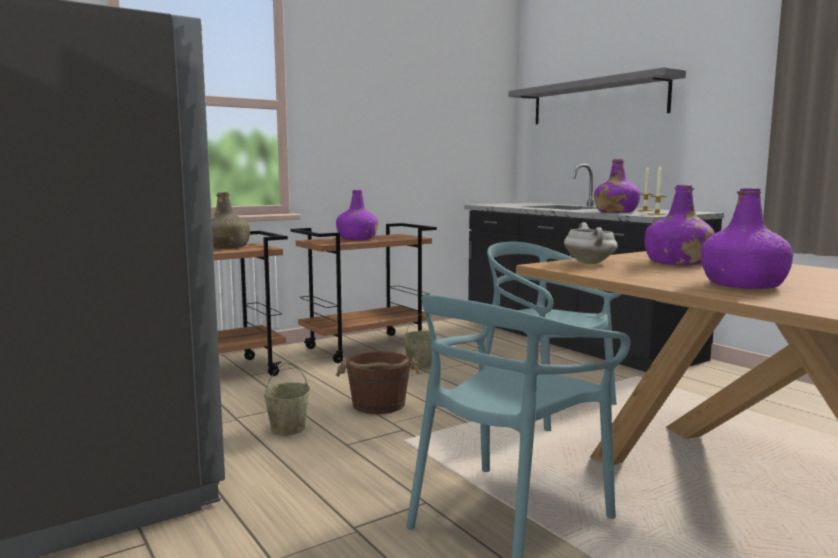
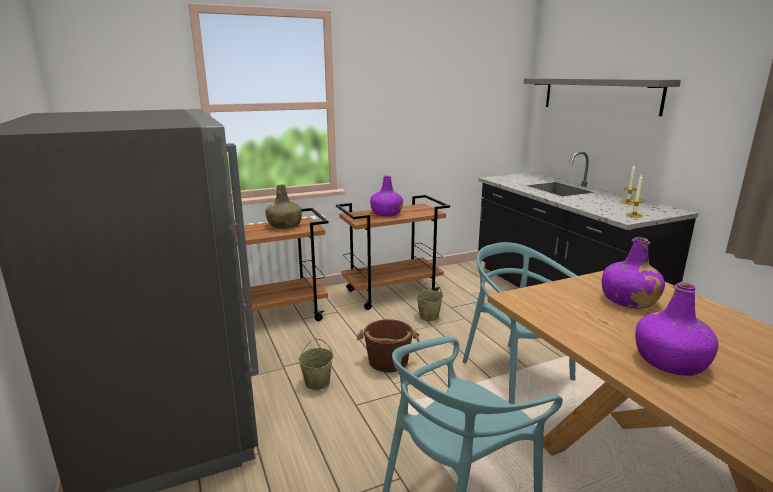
camera: 10 degrees right, 10 degrees up
white cooking pot [564,222,618,264] -> none
purple bottle [594,159,641,213] -> none

